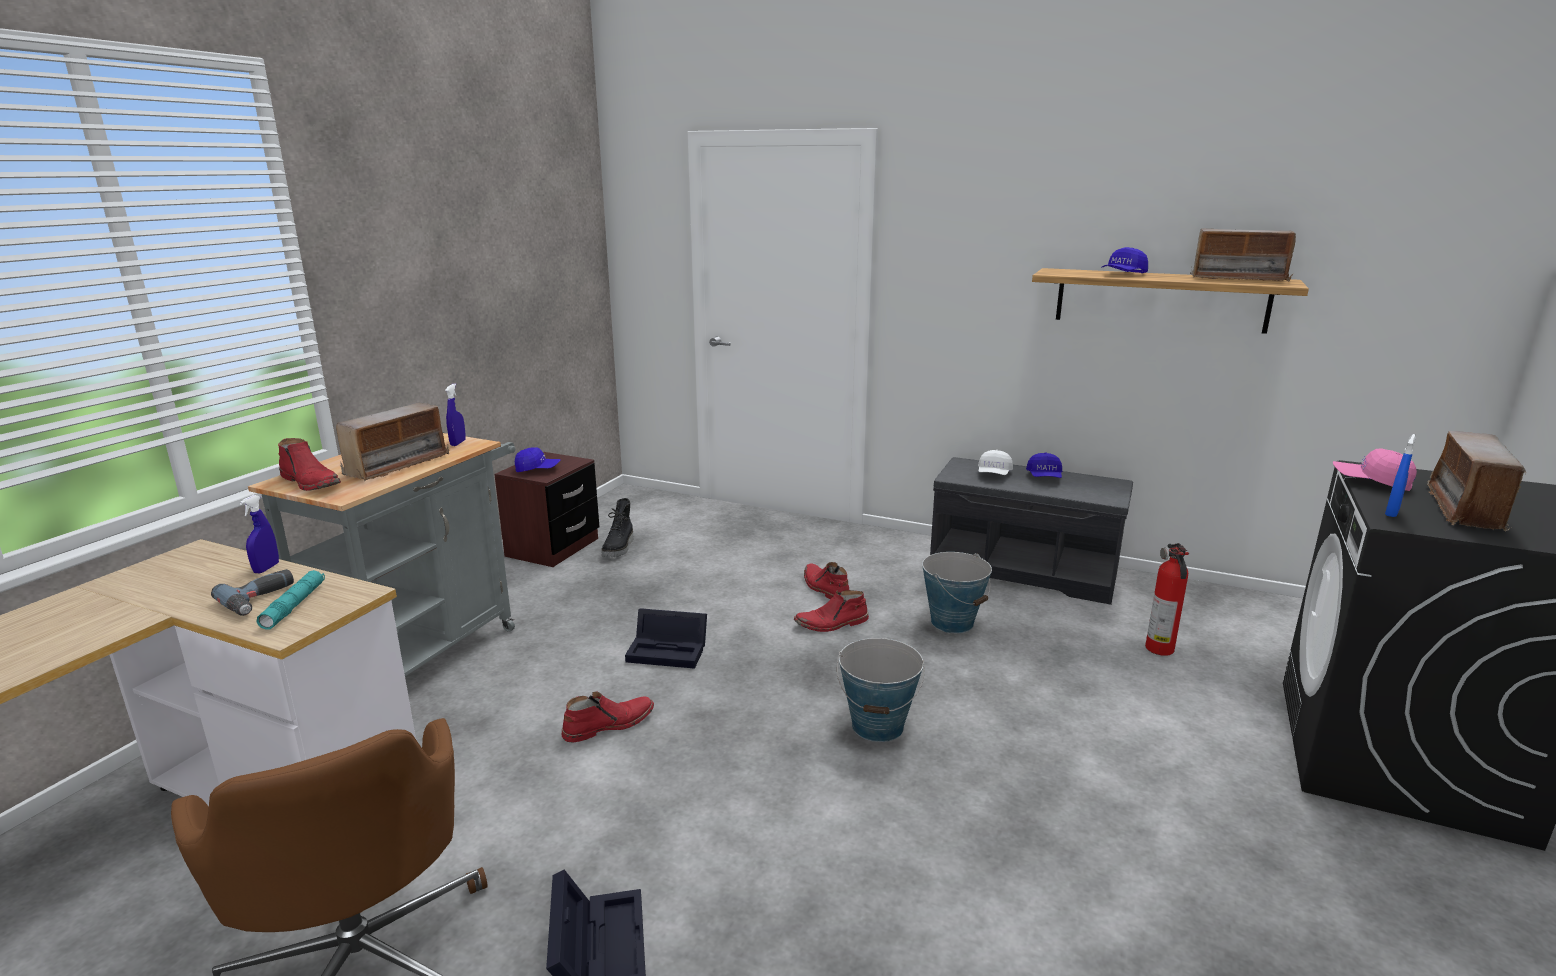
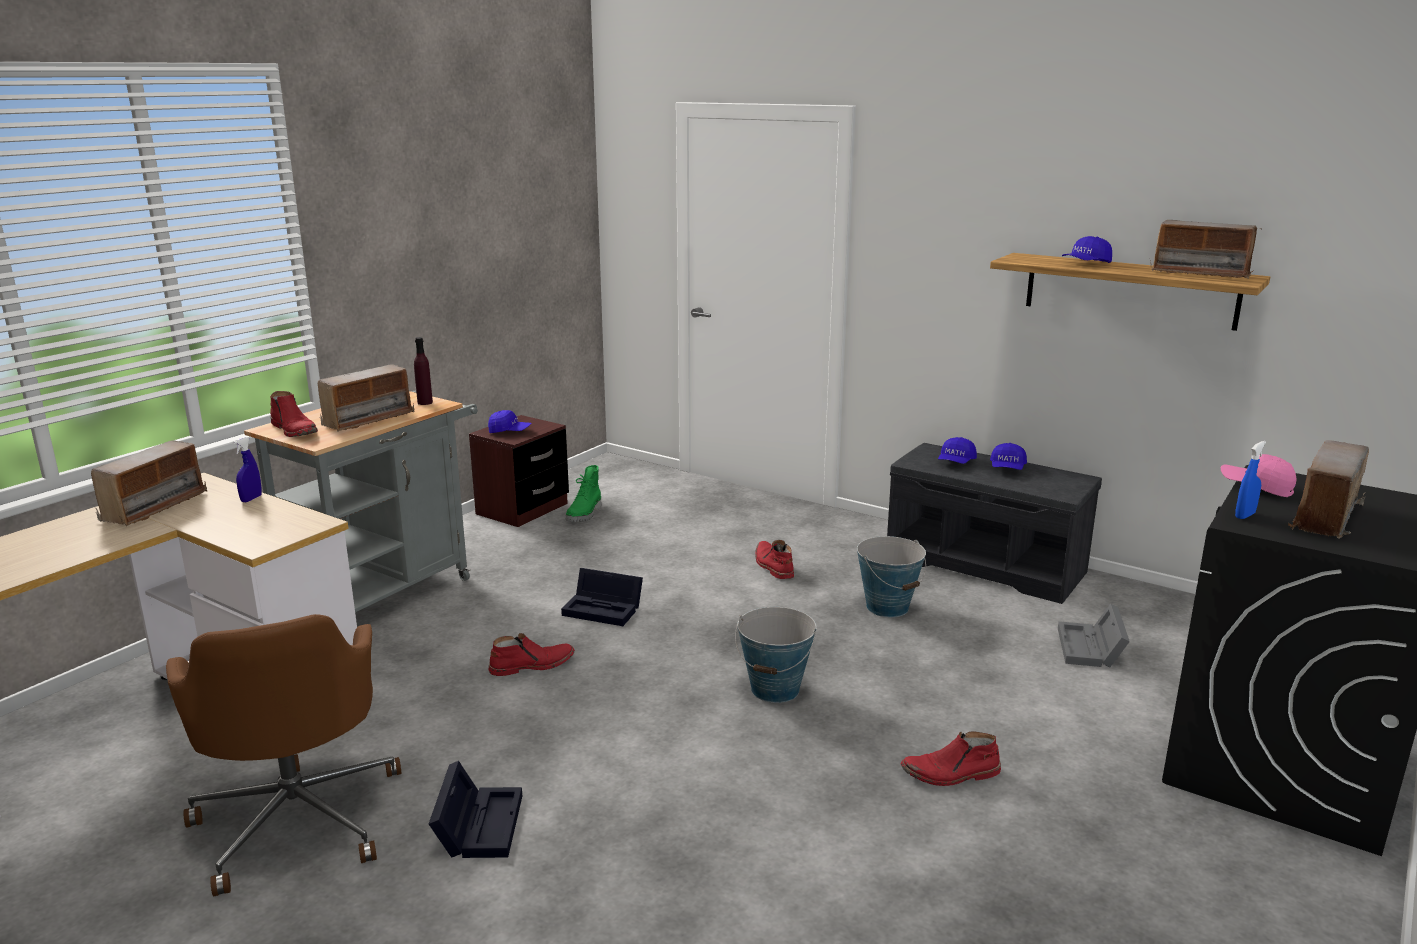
camera: 10 degrees right, 0 degrees up
power drill [211,569,294,616] -> none
turquoise flashlight [257,570,325,630] -> none
blue spray bottle [445,383,466,446] -> purple bottle [414,337,433,405]
black boot [602,498,633,557] -> green boot [566,465,601,522]
red boot [794,590,869,632] -> red boot moved to [901,731,1001,786]
white cap [978,450,1013,475] -> blue cap [938,437,977,464]
fire extinguisher [1145,543,1189,656] -> grey storage box [1058,603,1130,667]
none -> radio [91,440,207,526]

